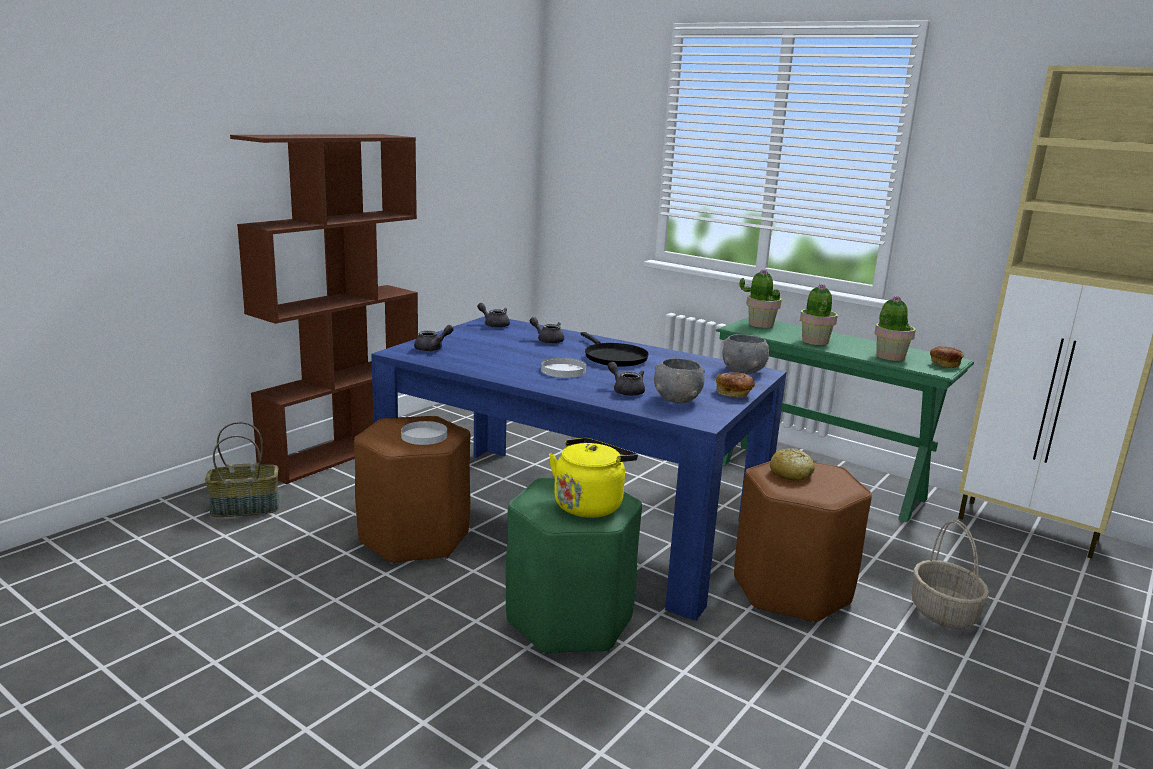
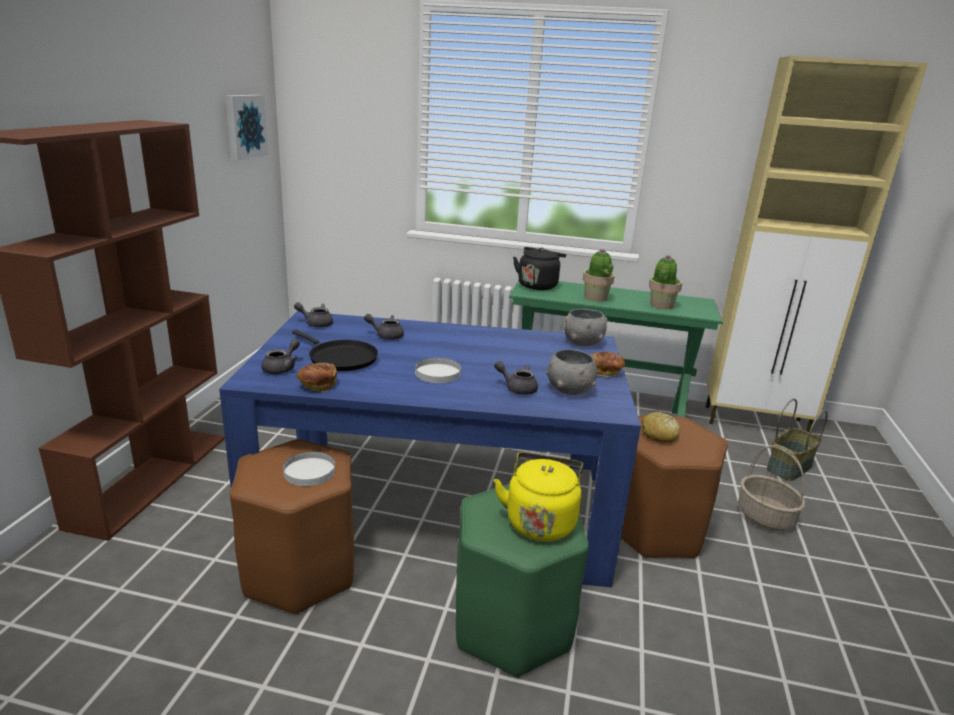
camera: 25 degrees left, 5 degrees up
basket [205,422,279,517] -> basket moved to [767,399,828,481]
black frying pan [580,332,649,367] -> black frying pan moved to [292,330,378,371]
potted plant [739,270,782,328] -> black kettle [513,247,566,290]
bread [930,346,964,368] -> bread moved to [297,363,337,392]
none -> picture [225,95,268,161]

